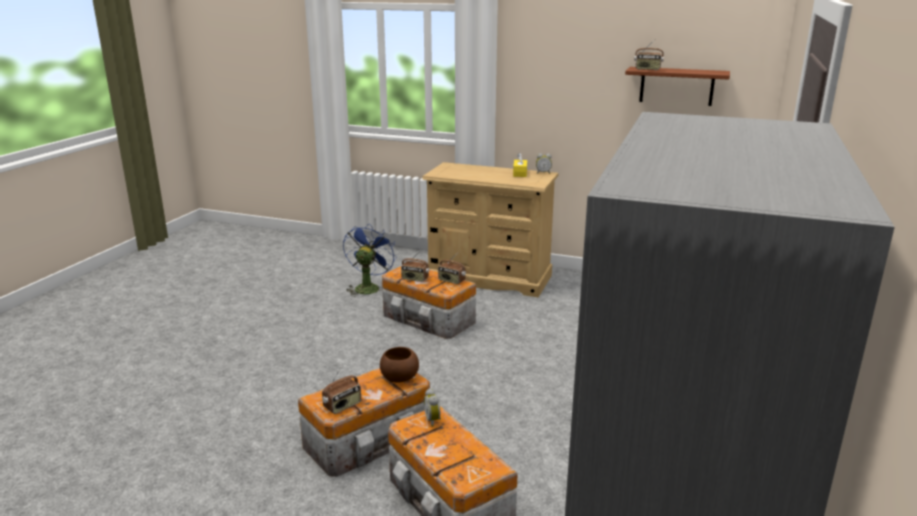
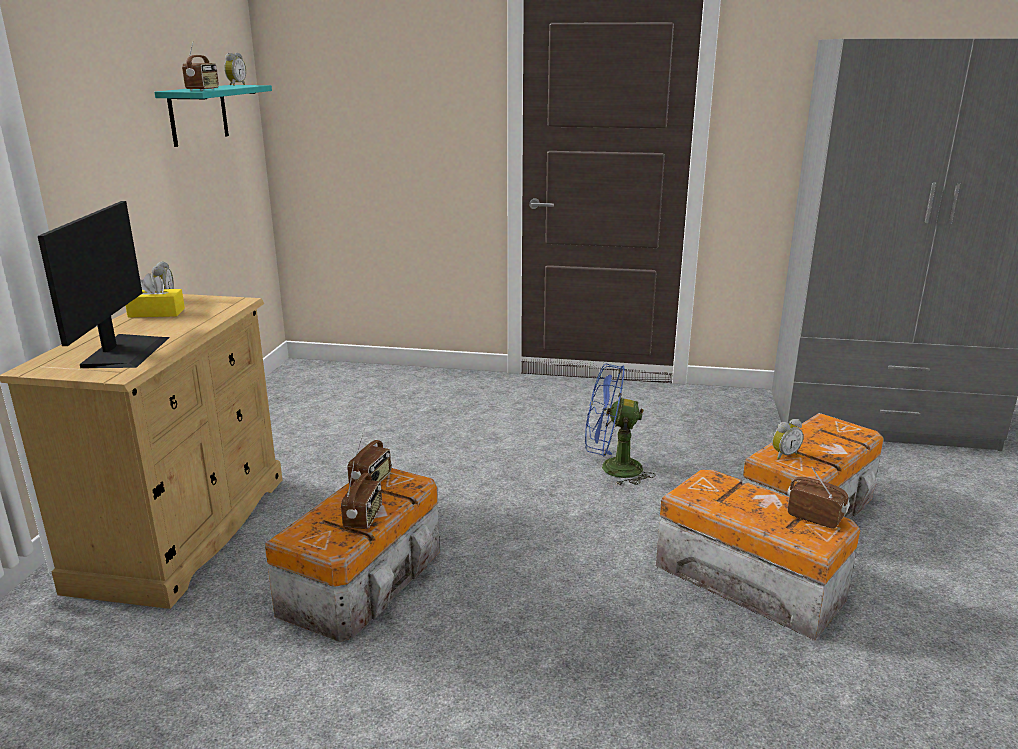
camera: 100 degrees left, 0 degrees up
blue fan [343,223,397,297] -> blue fan moved to [585,364,656,486]
brown bowl [380,347,419,382] -> none
brown shelf [625,67,730,106] -> turquoise shelf [154,85,272,147]
none -> monitor [38,201,170,368]
none -> alarm clock [224,53,246,86]

